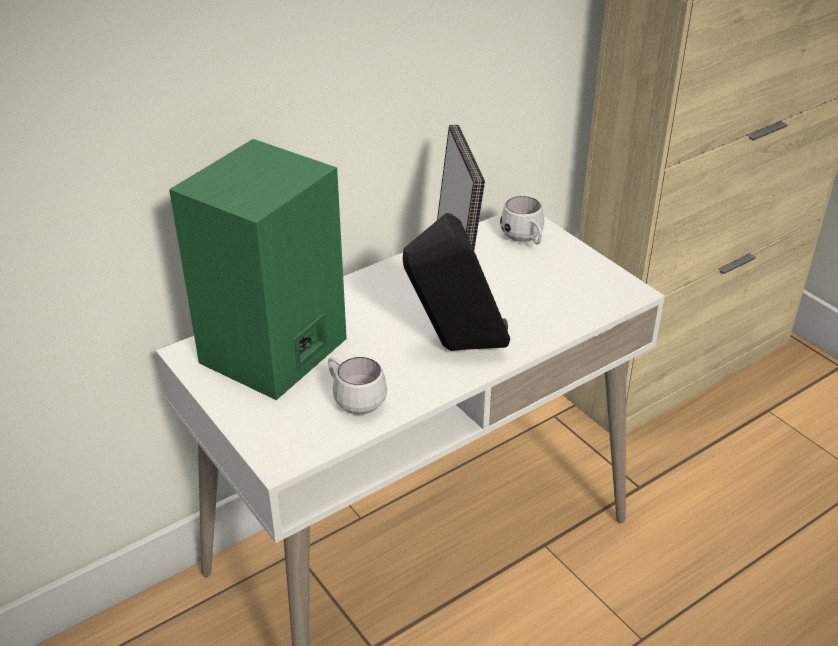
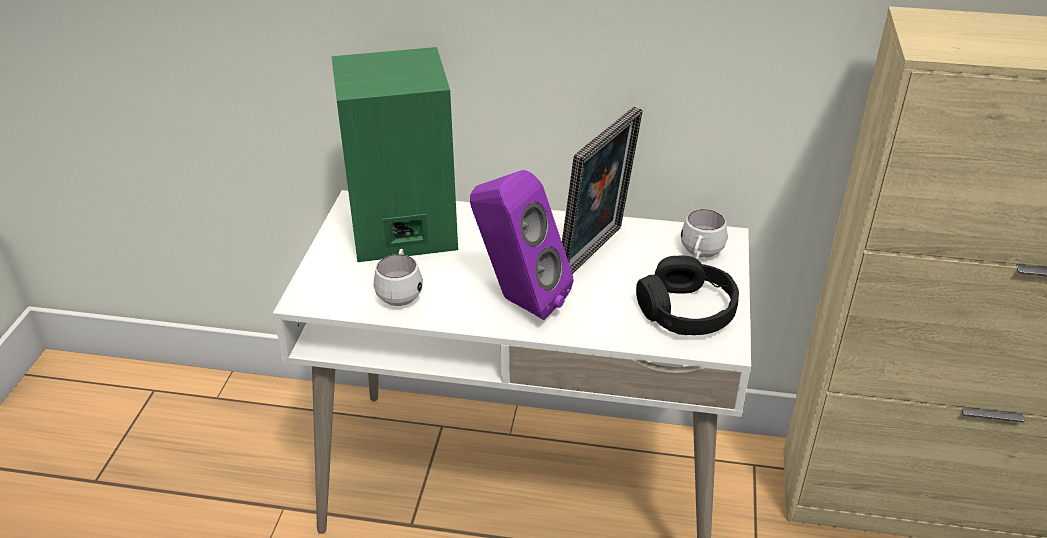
camera: 45 degrees right, 0 degrees up
black speaker [403,213,510,351] -> purple speaker [470,170,573,320]
none -> black headphones [636,255,739,335]

